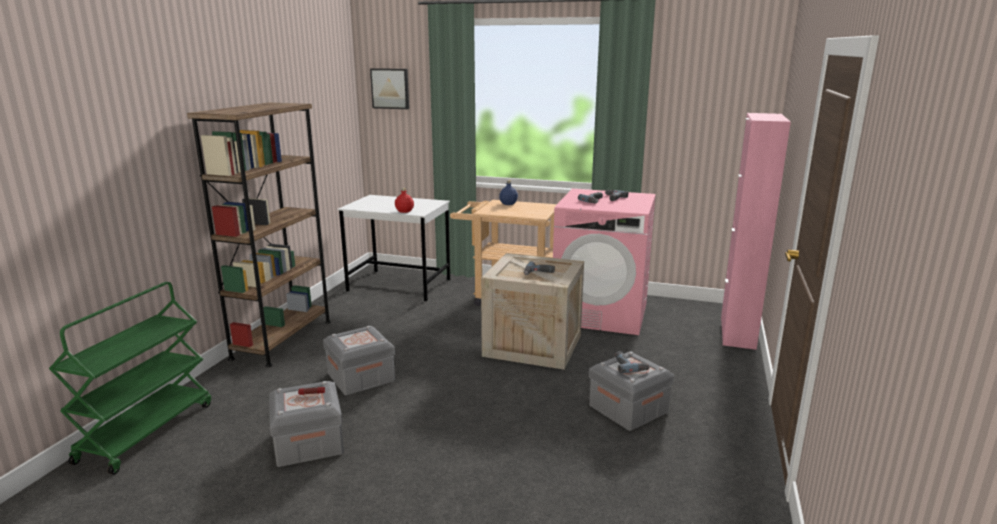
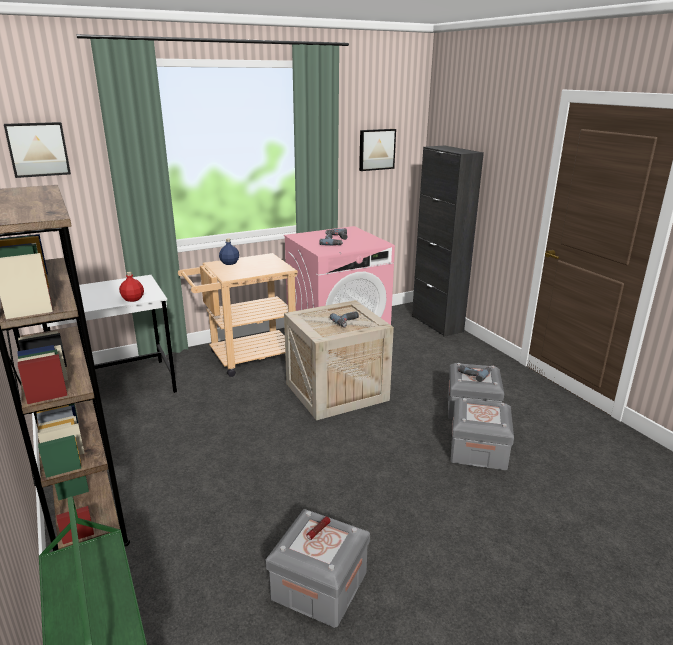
camera: 45 degrees left, 5 degrees up
grey storage box [323,326,395,395] -> grey storage box moved to [450,398,514,470]
pink cabinet [721,113,791,350] -> black cabinet [412,145,484,337]
none -> picture [359,129,396,171]

